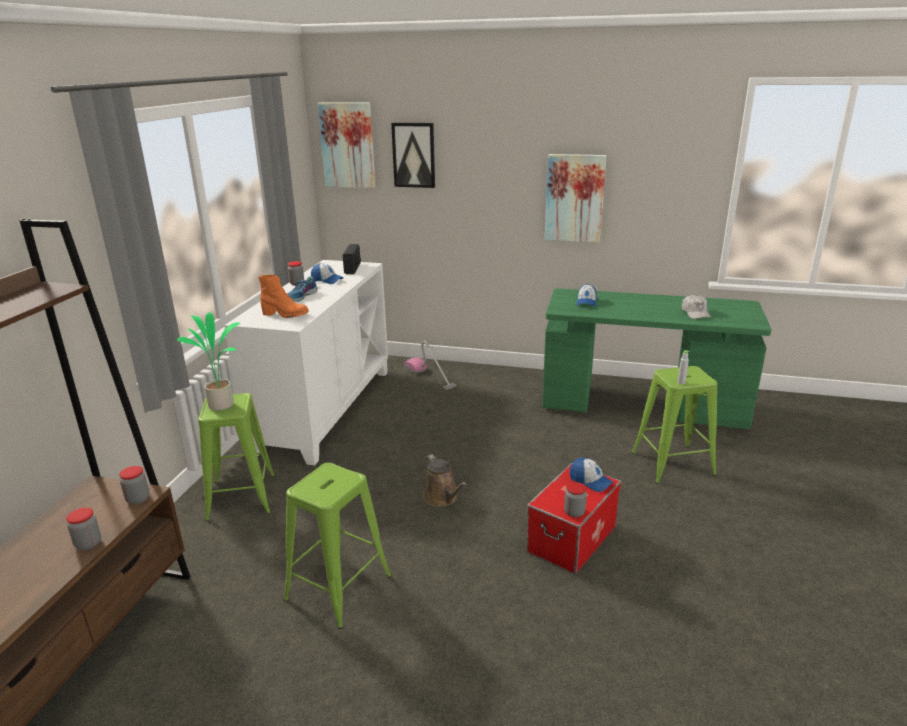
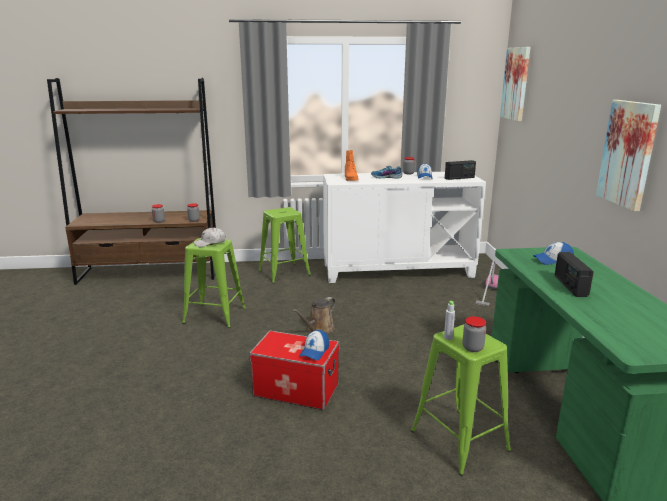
camera: 70 degrees right, 5 degrees down
potted plant [177,312,241,411] -> none
picture [391,123,435,188] -> none
jar [564,482,587,517] -> jar moved to [462,316,486,352]
white cap [682,294,712,319] -> white cap moved to [193,227,225,247]
none -> radio [554,252,594,297]

